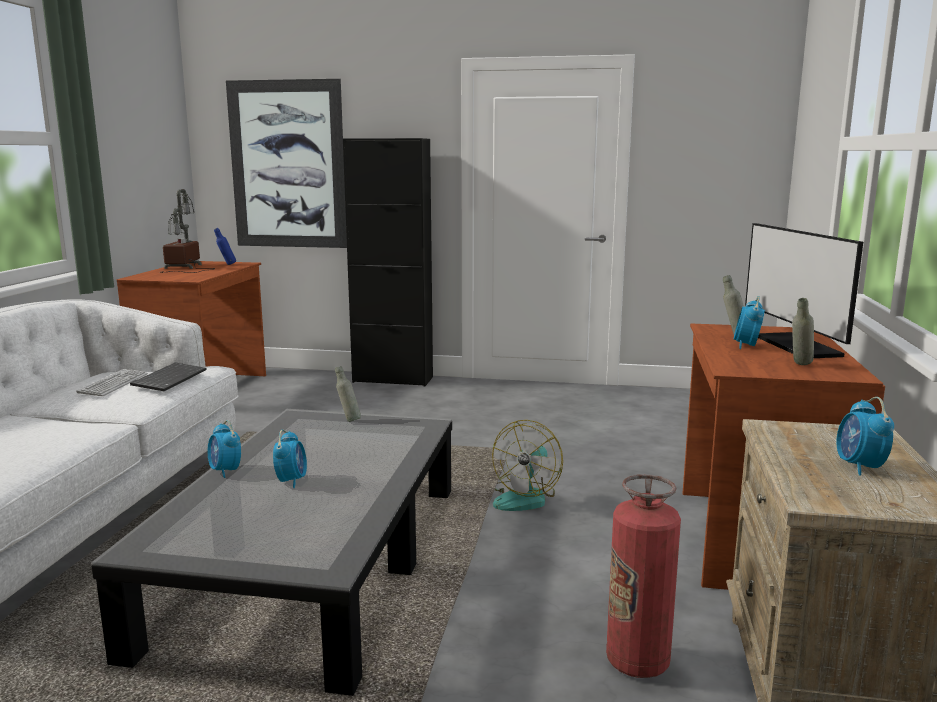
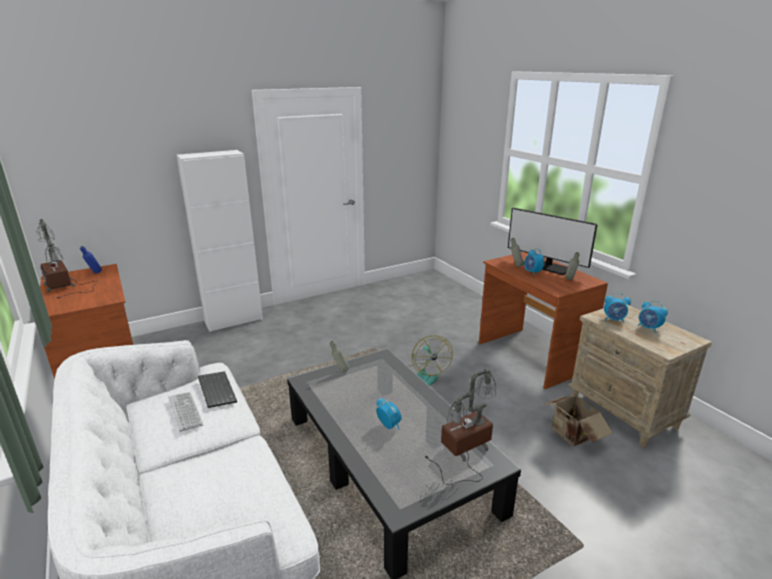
camera: 40 degrees left, 10 degrees up
alarm clock [208,420,241,478] -> alarm clock moved to [604,293,631,323]
picture [226,79,347,248] -> none
black cabinet [343,138,433,387] -> white cabinet [176,150,263,332]
fire extinguisher [606,474,681,678] -> cardboard box [542,391,613,446]
none -> table lamp [425,369,496,485]

